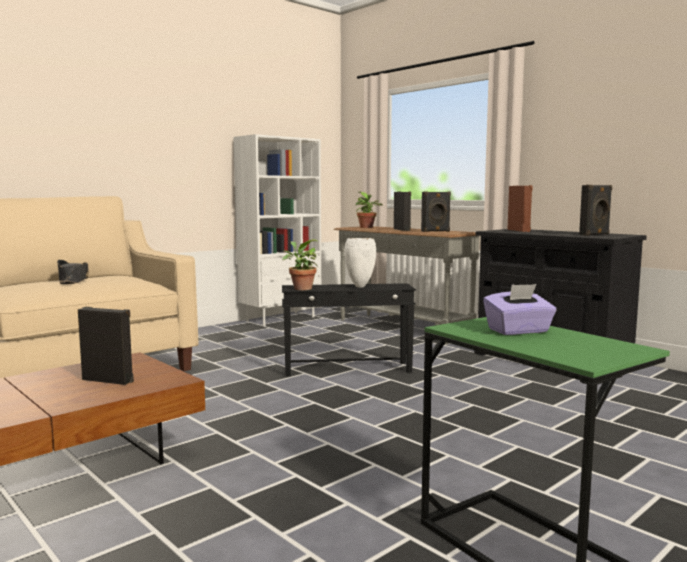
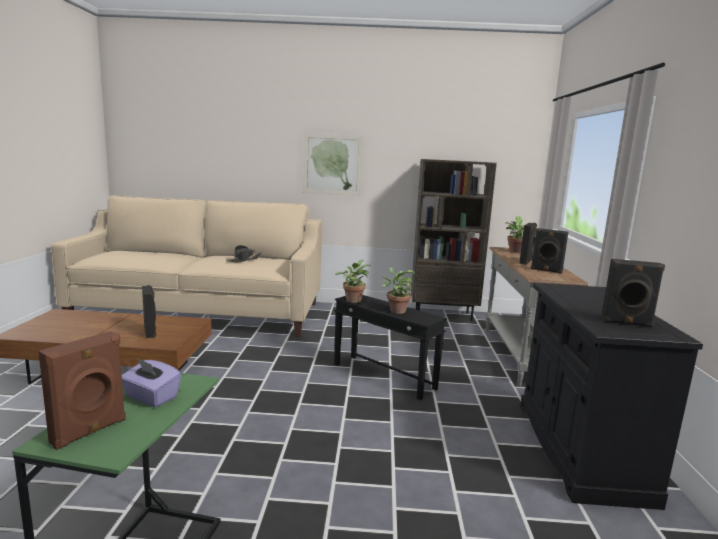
camera: 45 degrees right, 5 degrees up
white bookcase [233,134,321,326] -> brown bookcase [411,159,497,321]
white vase [344,238,376,288] -> potted plant [382,267,414,314]
brown speaker [507,185,533,232] -> brown speaker moved to [38,331,126,450]
none -> picture [303,133,363,196]

